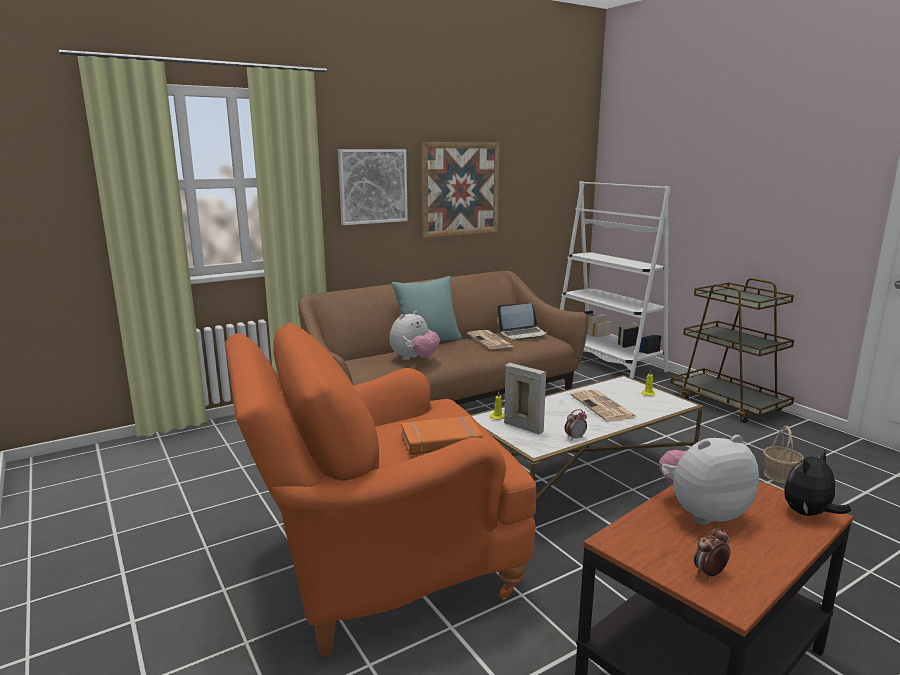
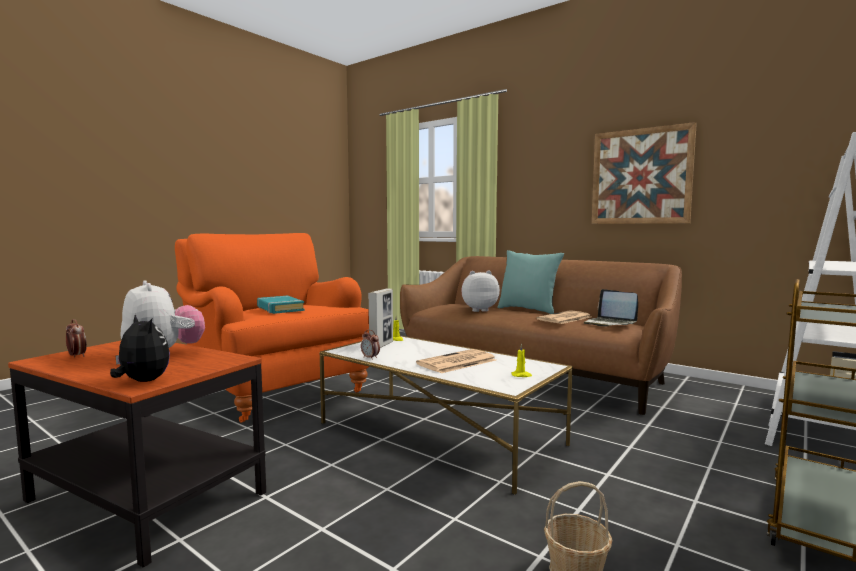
camera: 70 degrees right, 10 degrees down
picture [338,149,408,225] -> none
plush toy [390,311,440,360] -> plush toy turned 150 degrees clockwise [461,270,500,312]
orange book [401,416,482,455] -> turquoise book [257,296,305,314]

